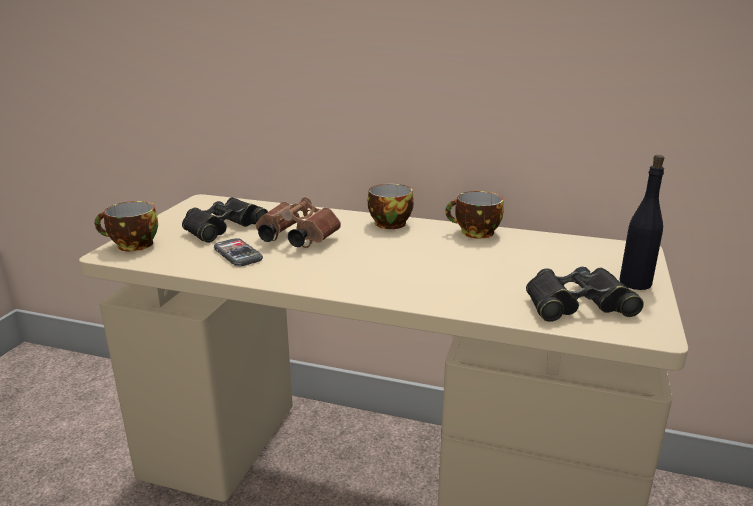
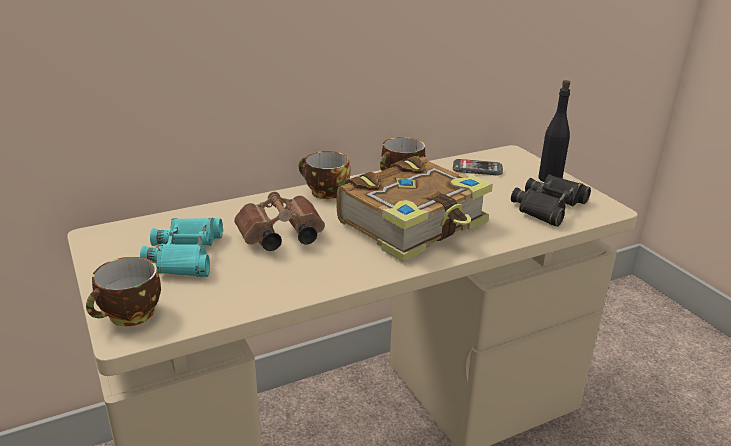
camera: 45 degrees left, 5 degrees up
black binoculars [182,197,268,243] -> turquoise binoculars [140,218,223,277]
phone [214,238,263,266] -> phone moved to [453,159,503,176]
none -> book [337,156,493,262]

